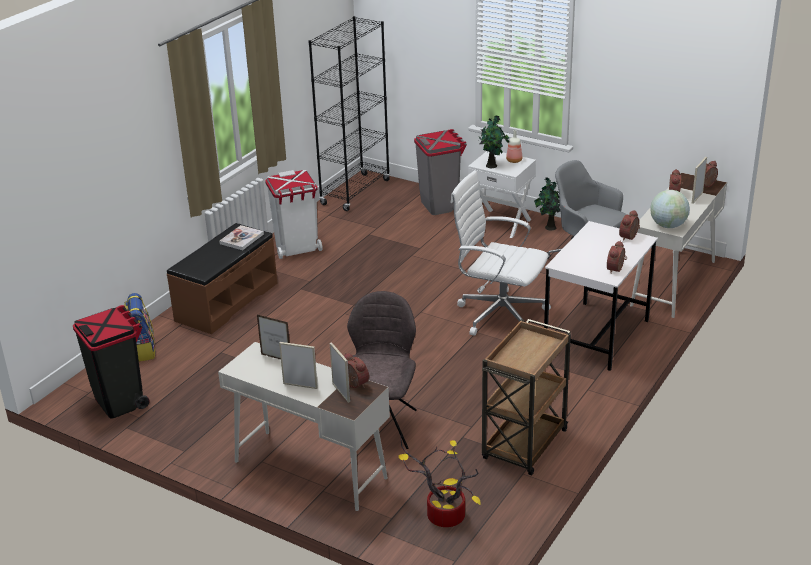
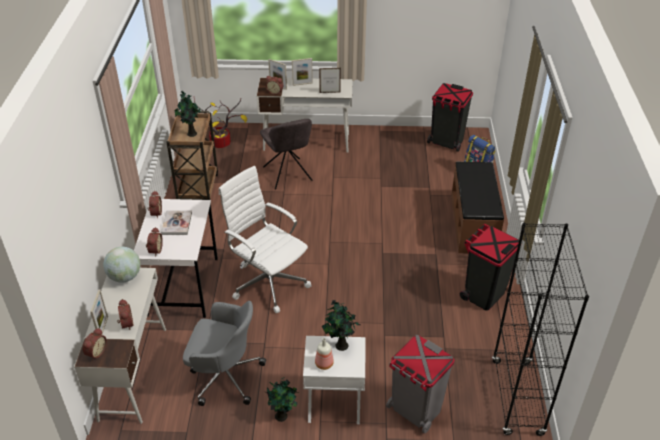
camera: 150 degrees right, 10 degrees up
book [219,225,264,250] -> book moved to [161,210,192,235]
white trash can [265,170,323,259] -> black trash can [460,223,519,311]
white office chair [450,170,551,335] -> white office chair turned 135 degrees counterclockwise [219,166,312,313]
none -> potted plant [174,91,201,137]

